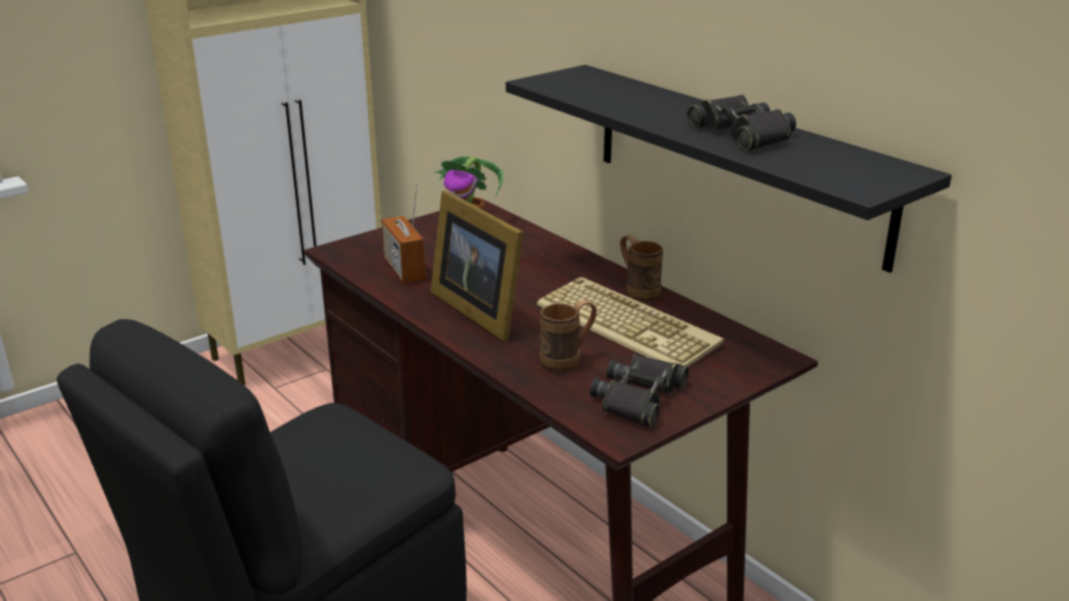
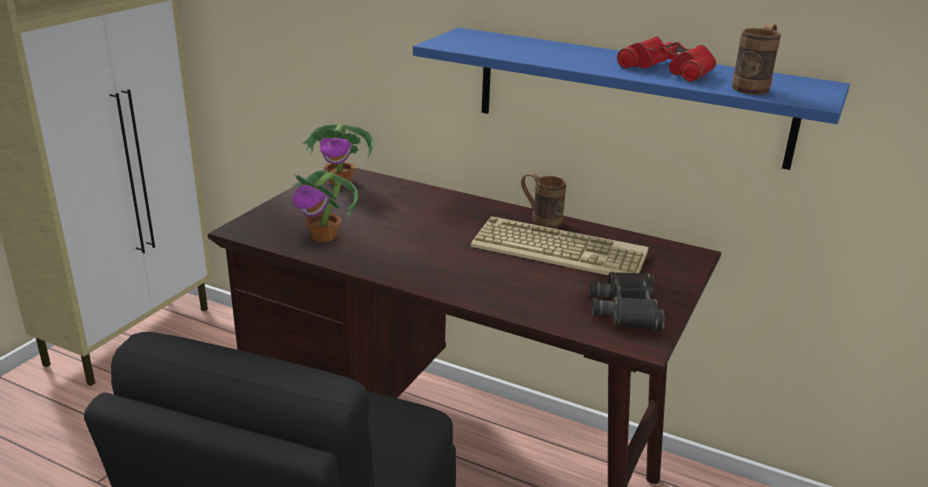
camera: 25 degrees left, 0 degrees up
radio [382,183,426,283] -> potted plant [293,170,358,242]
picture frame [431,191,524,342] -> none
black shelf [506,65,952,273] -> blue shelf [413,27,850,170]
brown mug [540,300,597,373] -> brown mug moved to [732,23,781,95]
black binoculars [687,95,796,151] -> red binoculars [617,36,716,82]

